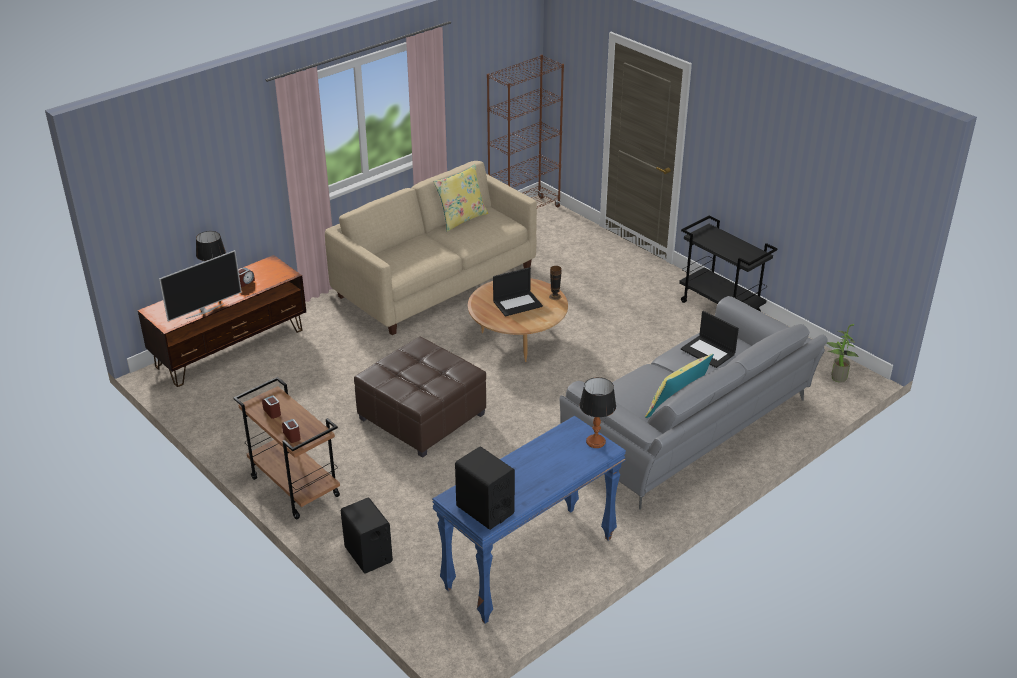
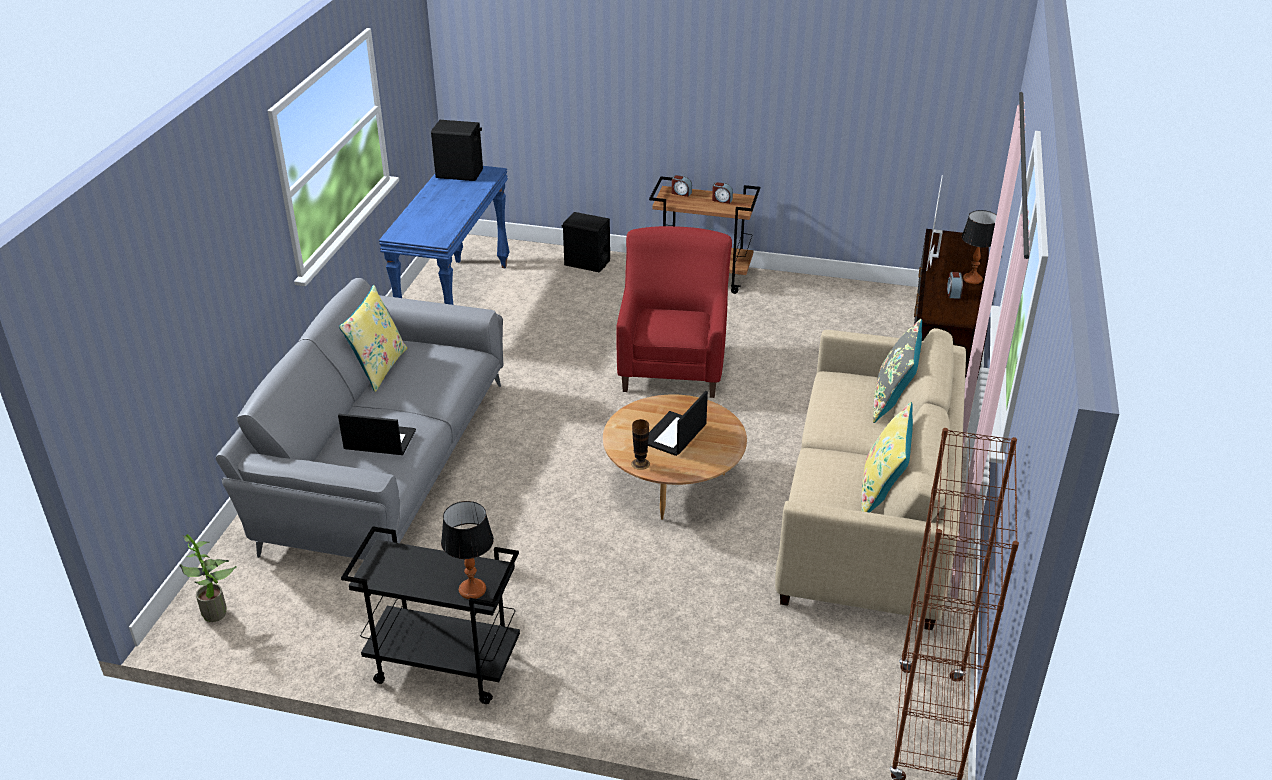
camera: 145 degrees right, 0 degrees up
brown ottoman [354,337,486,458] -> red armchair [616,226,732,398]
table lamp [579,377,616,448] -> table lamp moved to [441,501,494,599]
none -> grey pillow [873,319,922,423]

